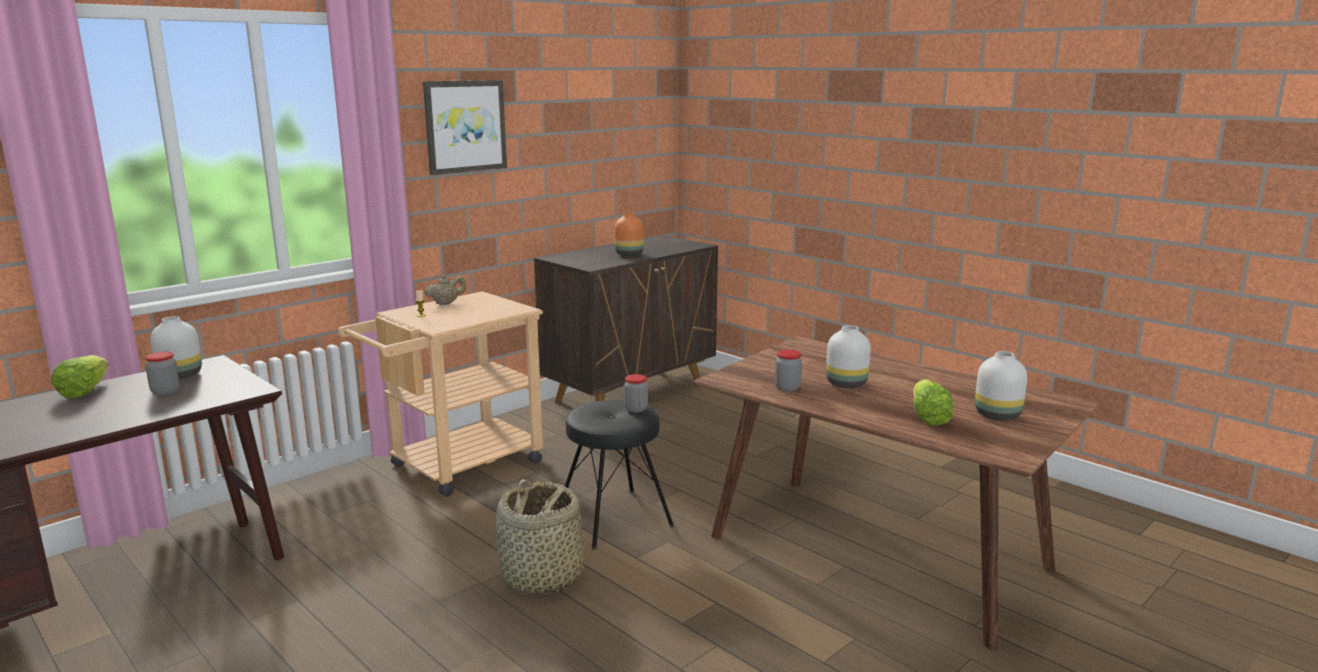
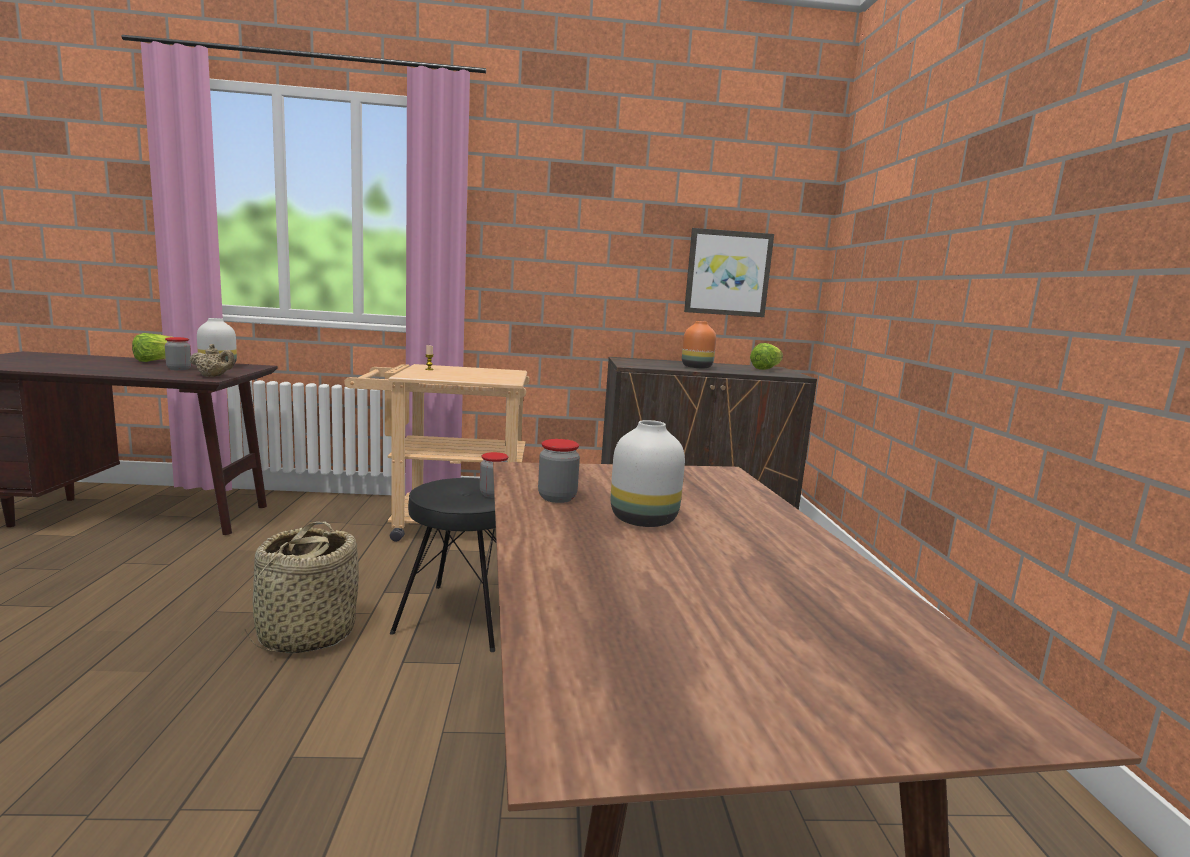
camera: 40 degrees right, 5 degrees down
picture [423,80,507,175] -> picture moved to [684,228,774,317]
beige teapot [425,274,466,305] -> beige teapot moved to [190,344,235,377]
lettuce [913,379,953,426] -> lettuce moved to [750,343,783,370]
white vase [975,351,1027,421] -> none

